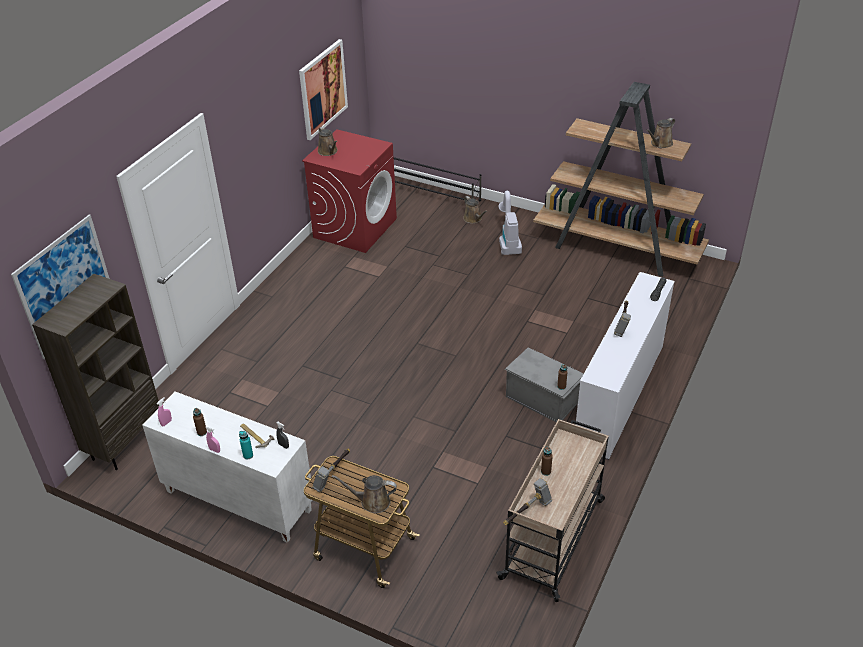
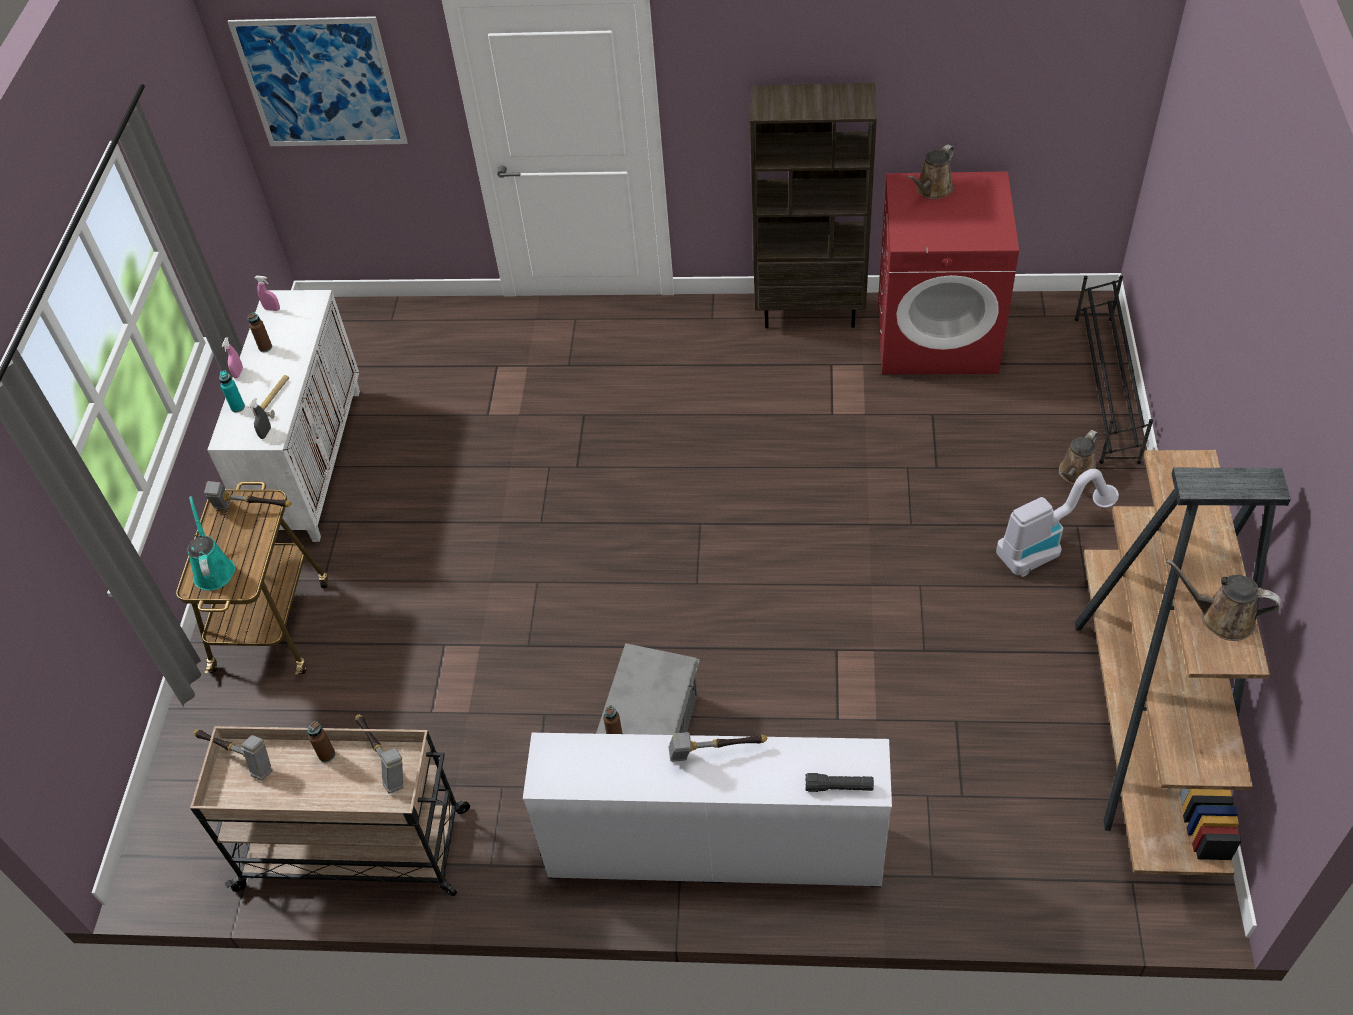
camera: 70 degrees right, 10 degrees up
brown bookcase [32,274,159,470] -> brown bookcase moved to [750,83,877,328]
picture [299,39,348,140] -> none
brown watering can [332,475,397,513] -> turquoise watering can [187,496,235,591]
none -> hammer [355,715,403,794]

